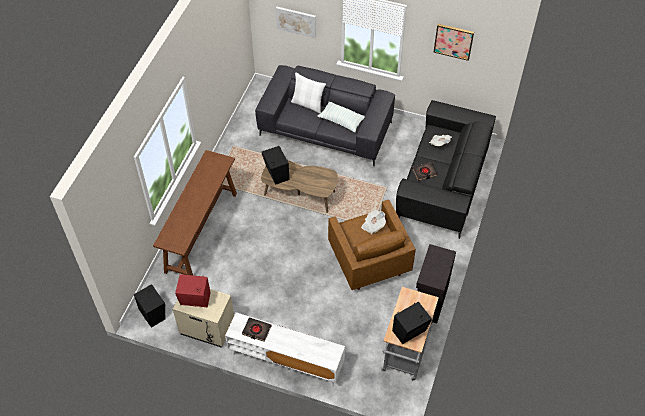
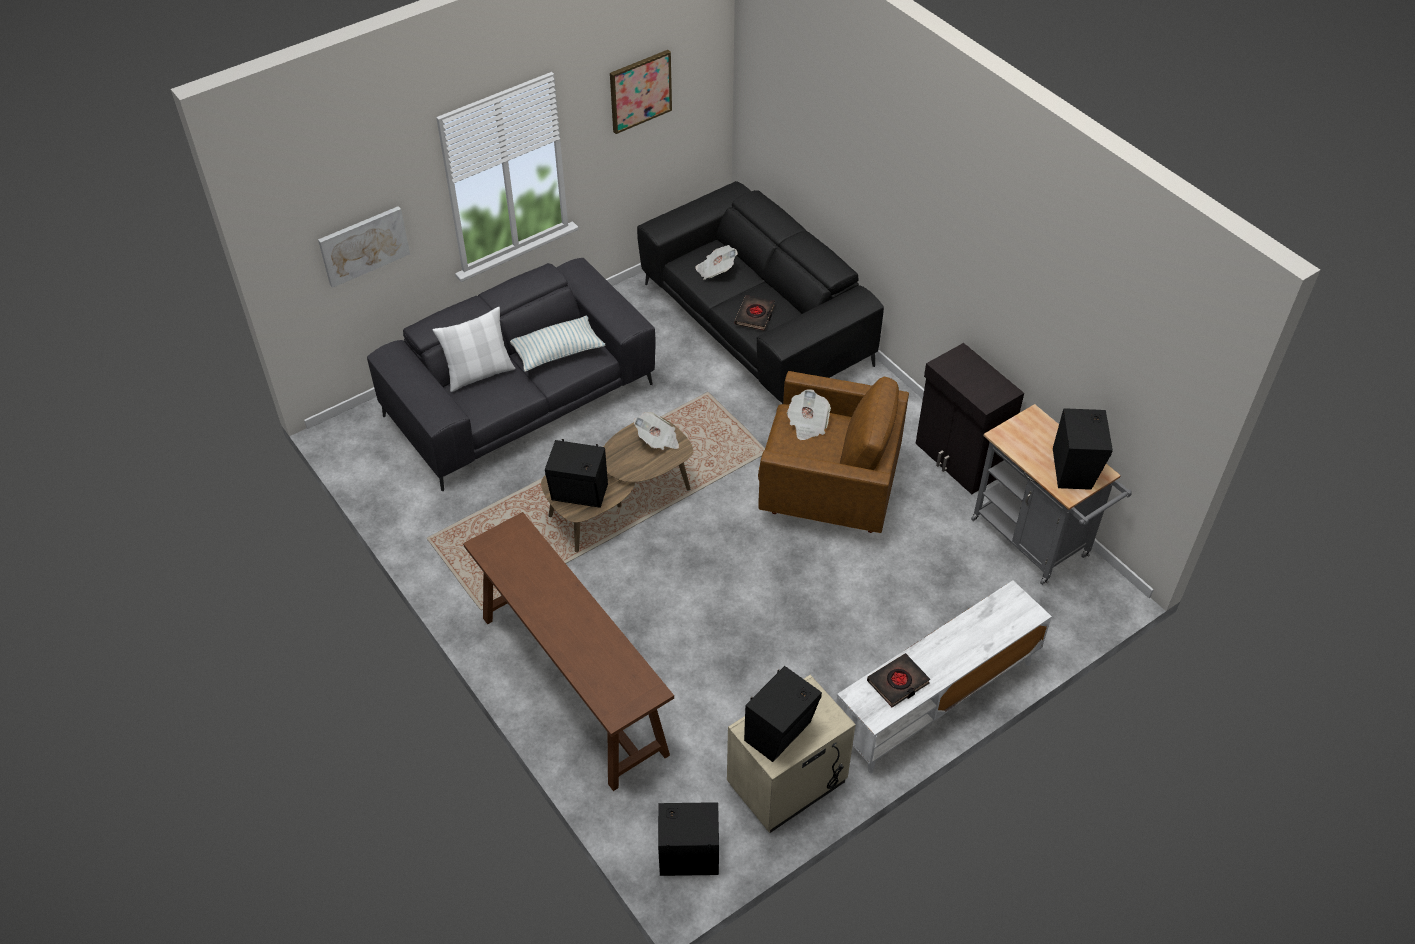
camera: 55 degrees left, 5 degrees down
red speaker [175,274,211,307] -> black speaker [744,666,822,762]
none -> newspaper [634,412,679,450]

